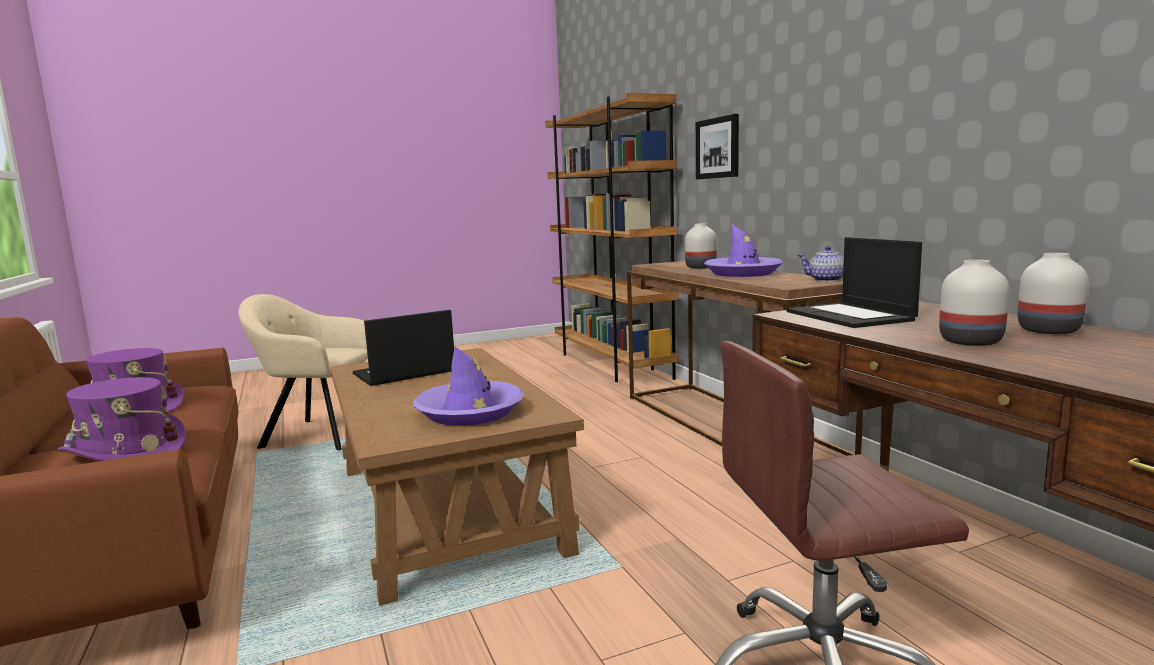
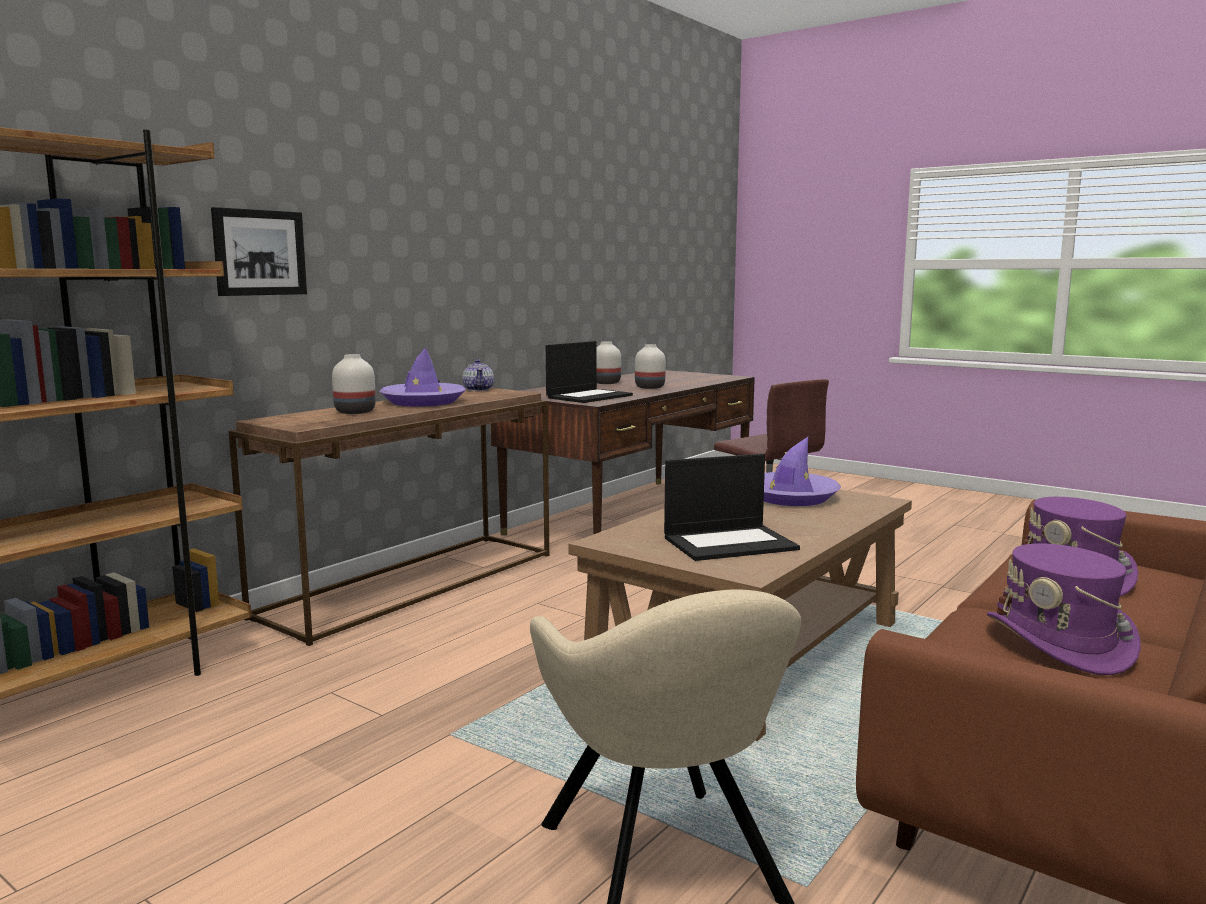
camera: 120 degrees left, 0 degrees up
laptop [353,310,454,386] -> laptop turned 45 degrees counterclockwise [664,454,800,561]

